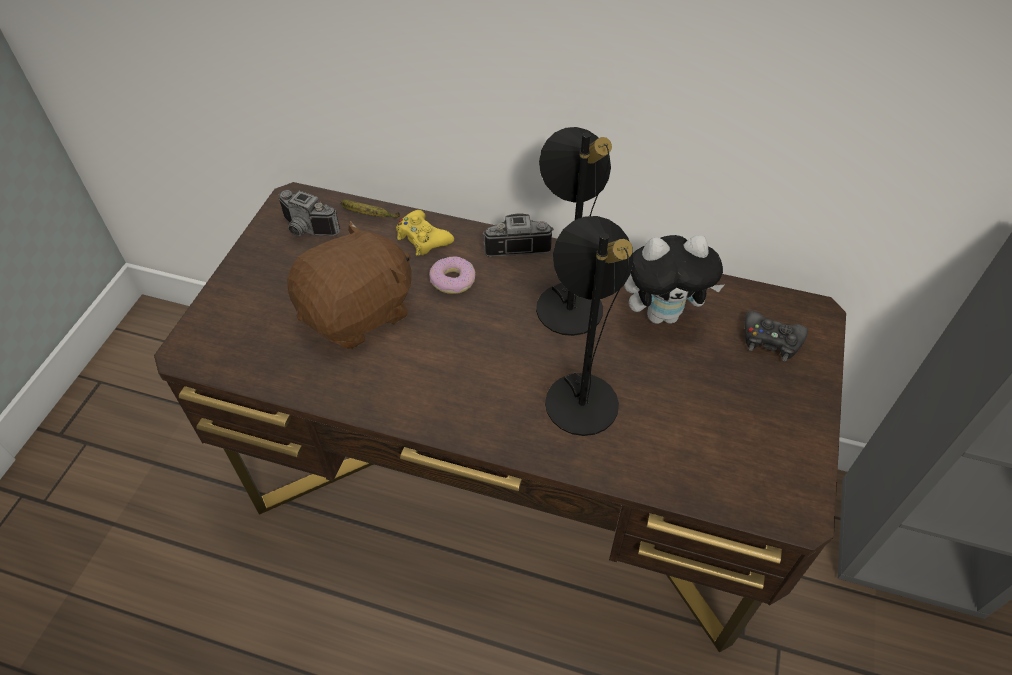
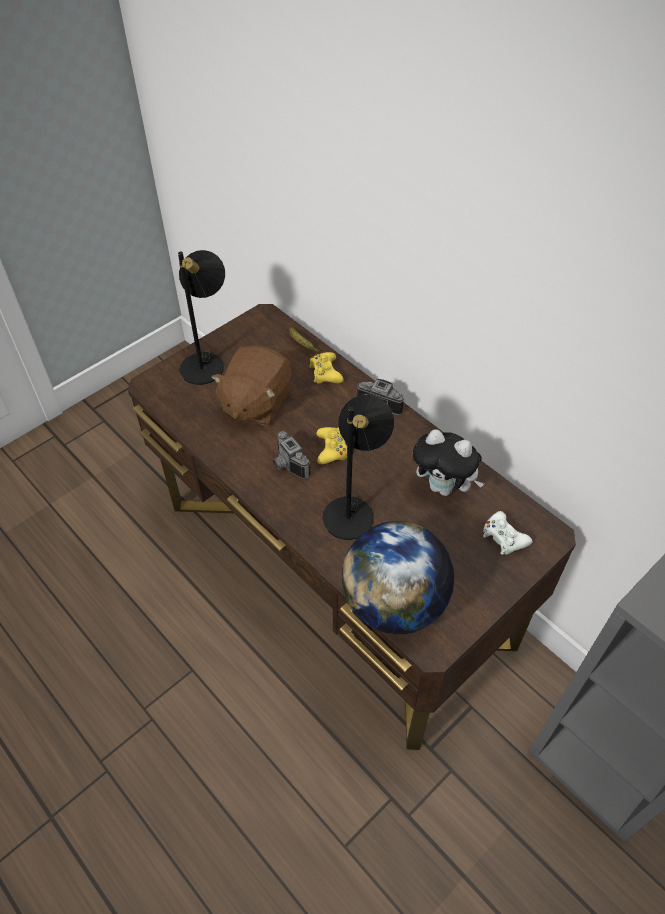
camera: 30 degrees right, 0 degrees up
camera [278,190,340,236] -> camera moved to [273,431,311,479]
brown plush toy [287,220,412,348] -> brown plush toy turned 120 degrees clockwise [211,346,291,425]
donut [429,256,475,294] -> none
black table lamp [536,127,612,336] -> black table lamp moved to [178,250,225,385]
black game controller [744,311,808,362] -> white game controller [483,511,532,555]
none -> yellow game controller [316,427,347,464]
none -> globe [342,521,454,634]

